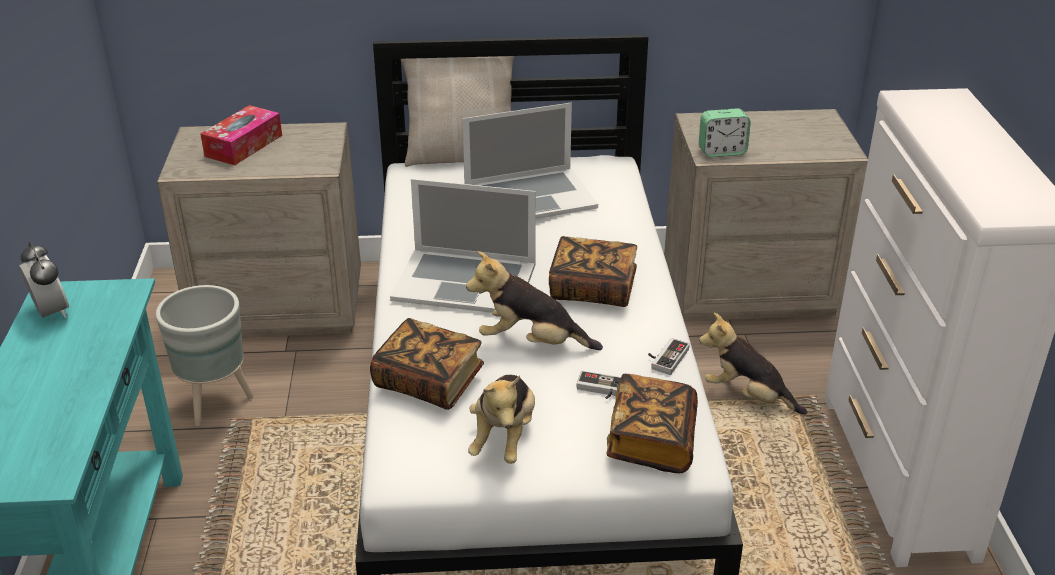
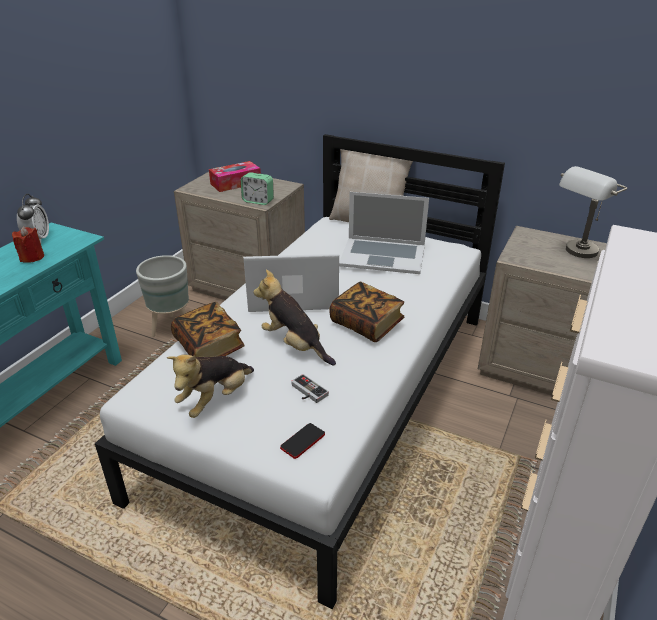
camera: 30 degrees right, 0 degrees up
laptop [390,179,536,313] -> laptop turned 135 degrees clockwise [243,254,339,312]
book [607,374,698,473] -> phone [280,423,325,459]
game controller [648,338,690,375] -> none
alarm clock [699,108,751,157] -> alarm clock moved to [241,172,274,205]
plush toy [699,313,807,415] -> none
none -> red candle [12,226,44,263]
none -> grey table lamp [559,166,627,258]

